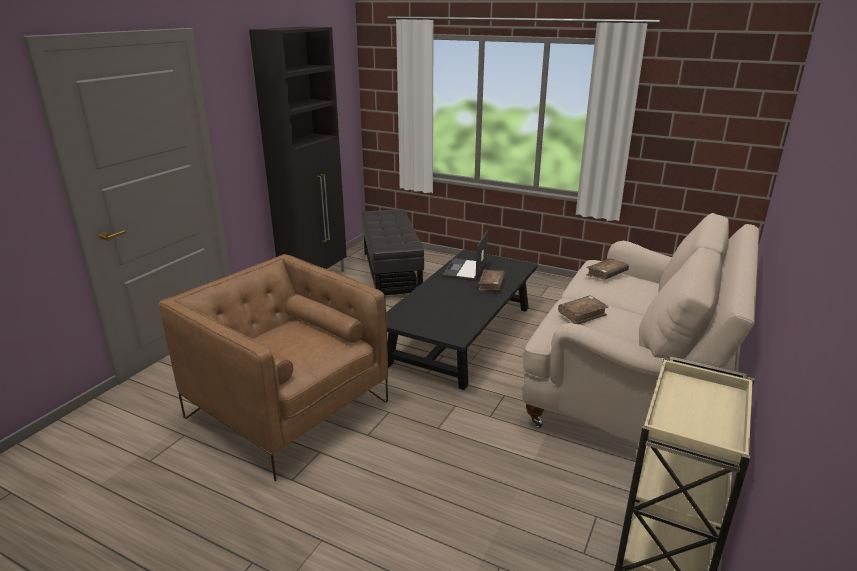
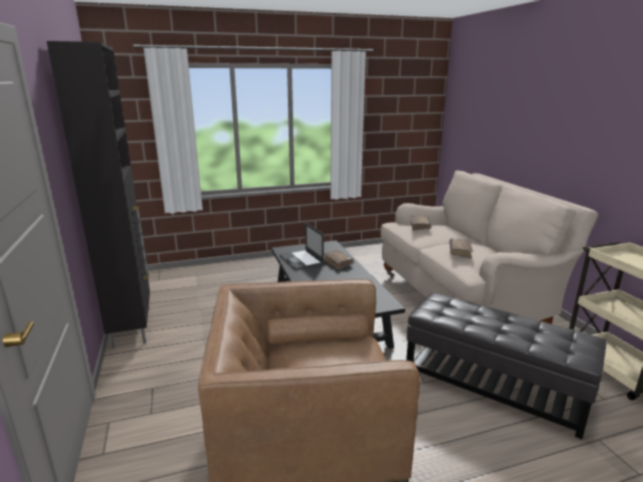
camera: 45 degrees left, 5 degrees down
black ottoman [362,209,424,295] -> black ottoman moved to [406,293,607,439]

